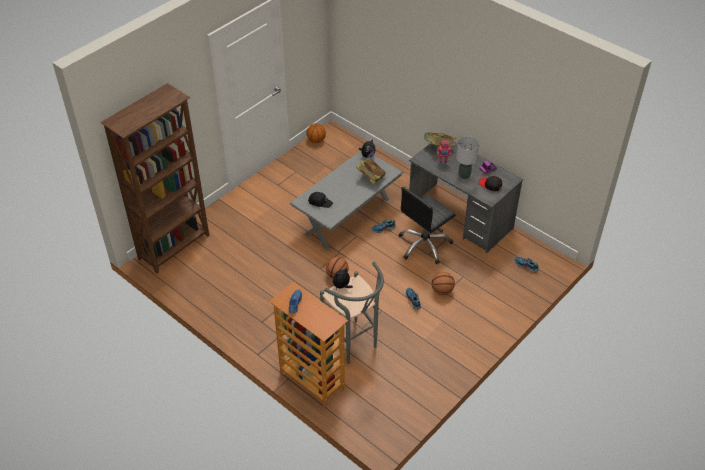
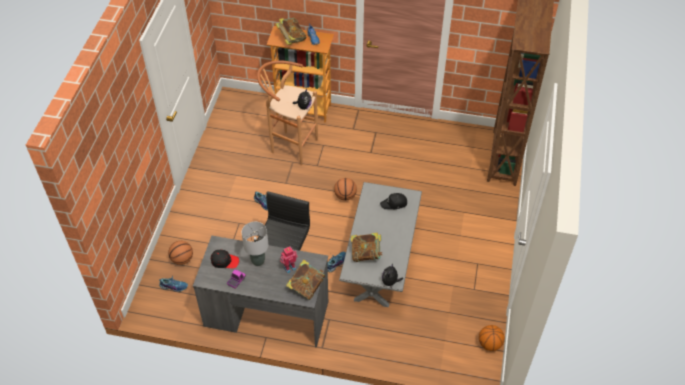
camera: 150 degrees right, 5 degrees up
grey stool [320,262,384,364] -> brown stool [257,60,318,166]
basketball [432,272,455,295] -> basketball moved to [168,241,193,265]
none -> book [275,18,306,45]

